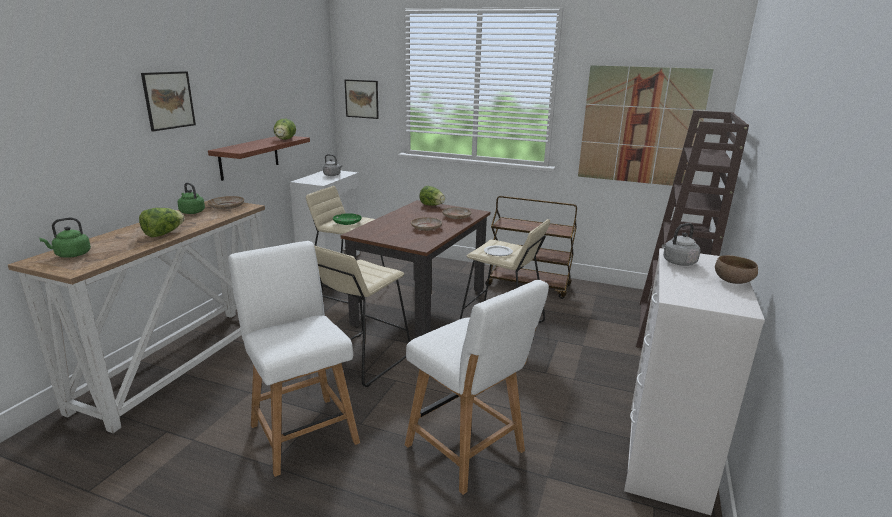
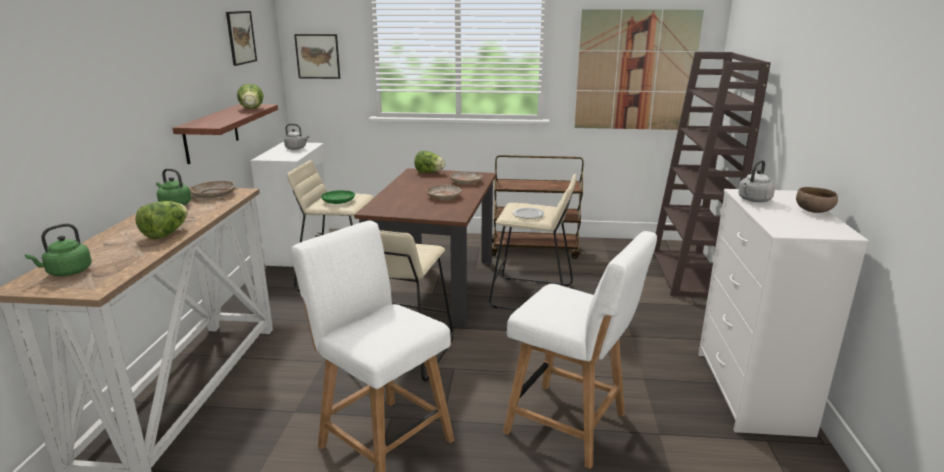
camera: 15 degrees left, 0 degrees up
picture [141,71,196,131] -> picture moved to [226,11,257,66]

